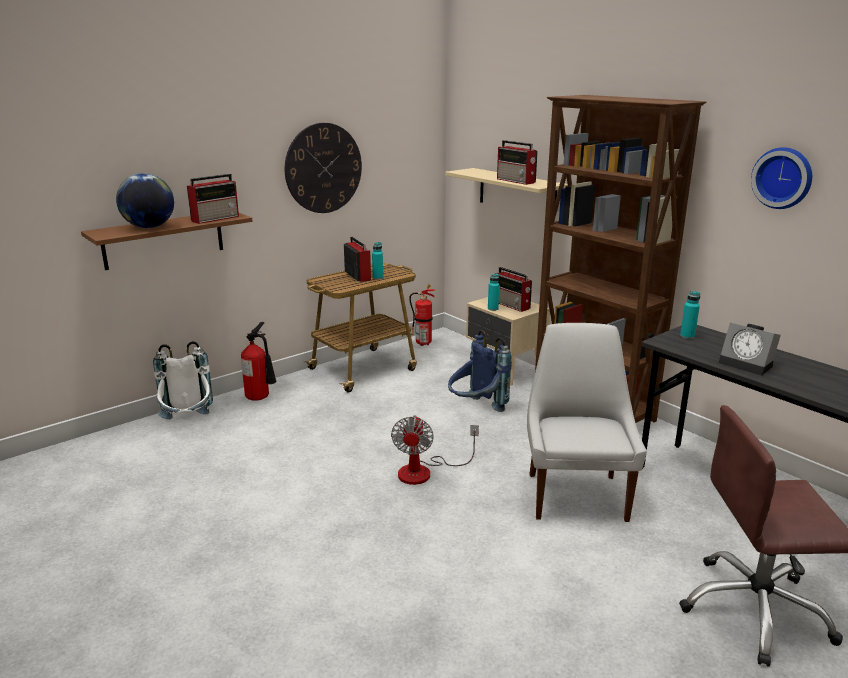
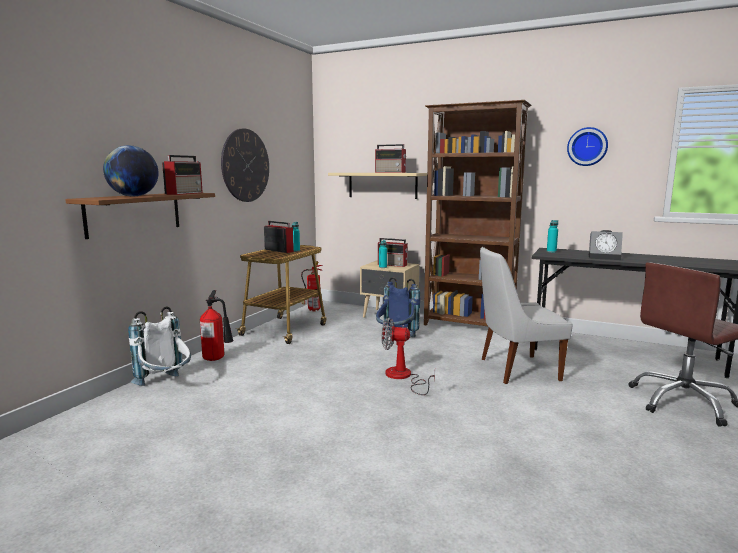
camera: 25 degrees left, 10 degrees down
fan [391,415,479,485] -> fan turned 120 degrees clockwise [382,318,435,395]
white chair [527,323,647,522] -> white chair turned 75 degrees counterclockwise [480,247,572,384]

